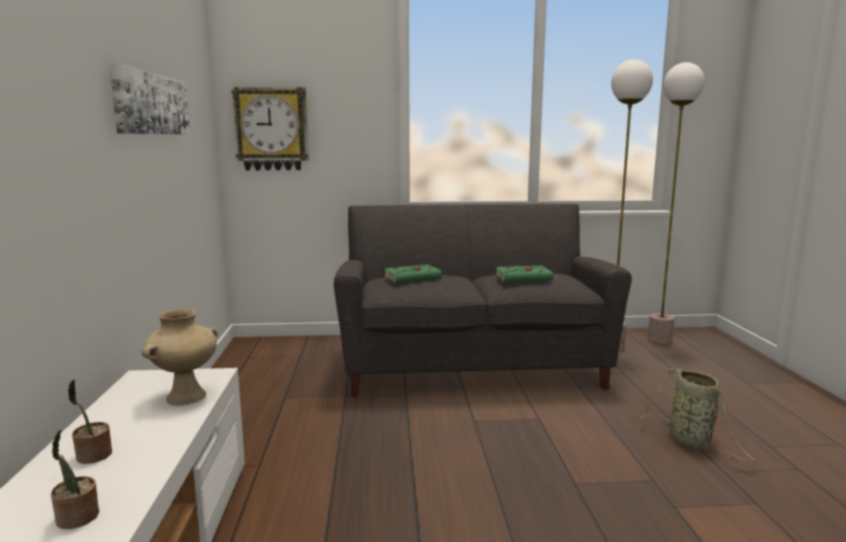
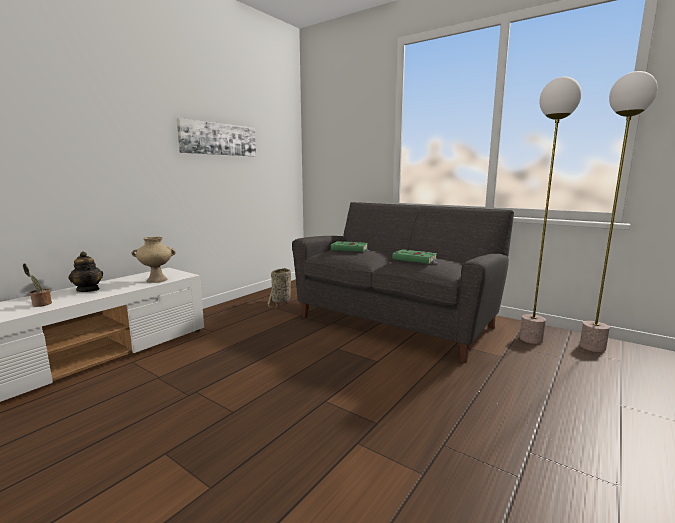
camera: 40 degrees right, 0 degrees up
potted plant [68,379,112,464] -> teapot [68,252,103,292]
wall clock [231,87,309,170] -> none
basket [641,368,755,462] -> basket moved to [268,267,291,308]

